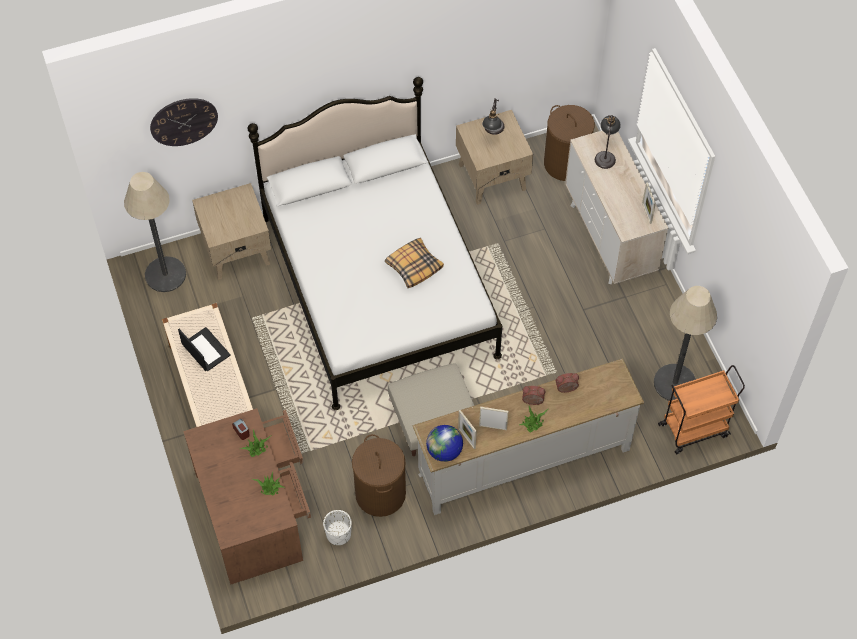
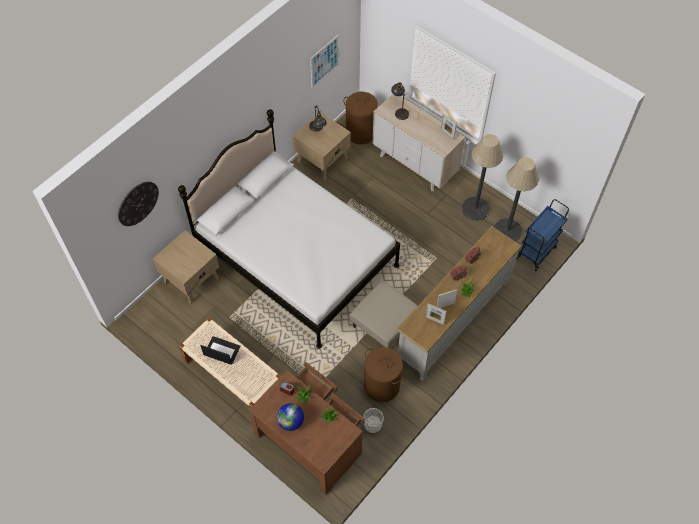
camera: 30 degrees left, 0 degrees up
floor lamp [124,172,186,292] -> floor lamp moved to [462,134,503,220]
pillow [385,238,444,288] -> none
globe [426,425,463,462] -> globe moved to [277,403,304,431]
orange cart [658,365,745,455] -> blue cart [516,199,569,272]
none -> picture [310,34,340,88]

